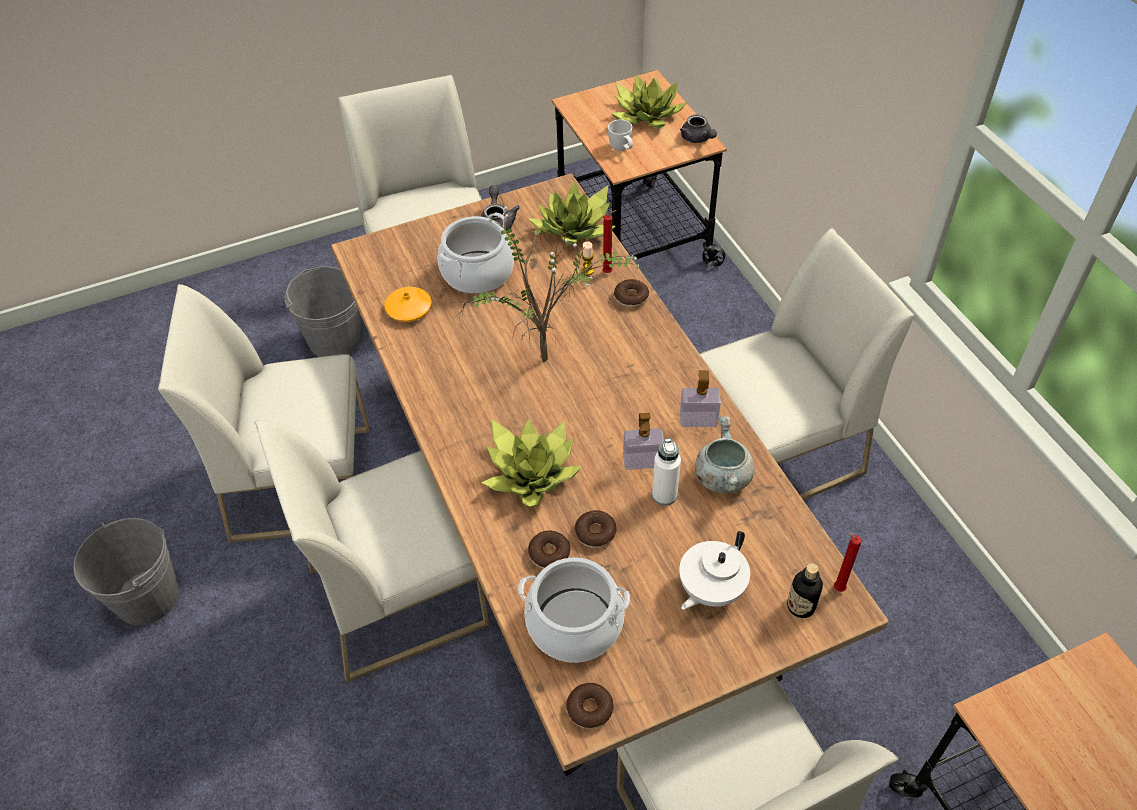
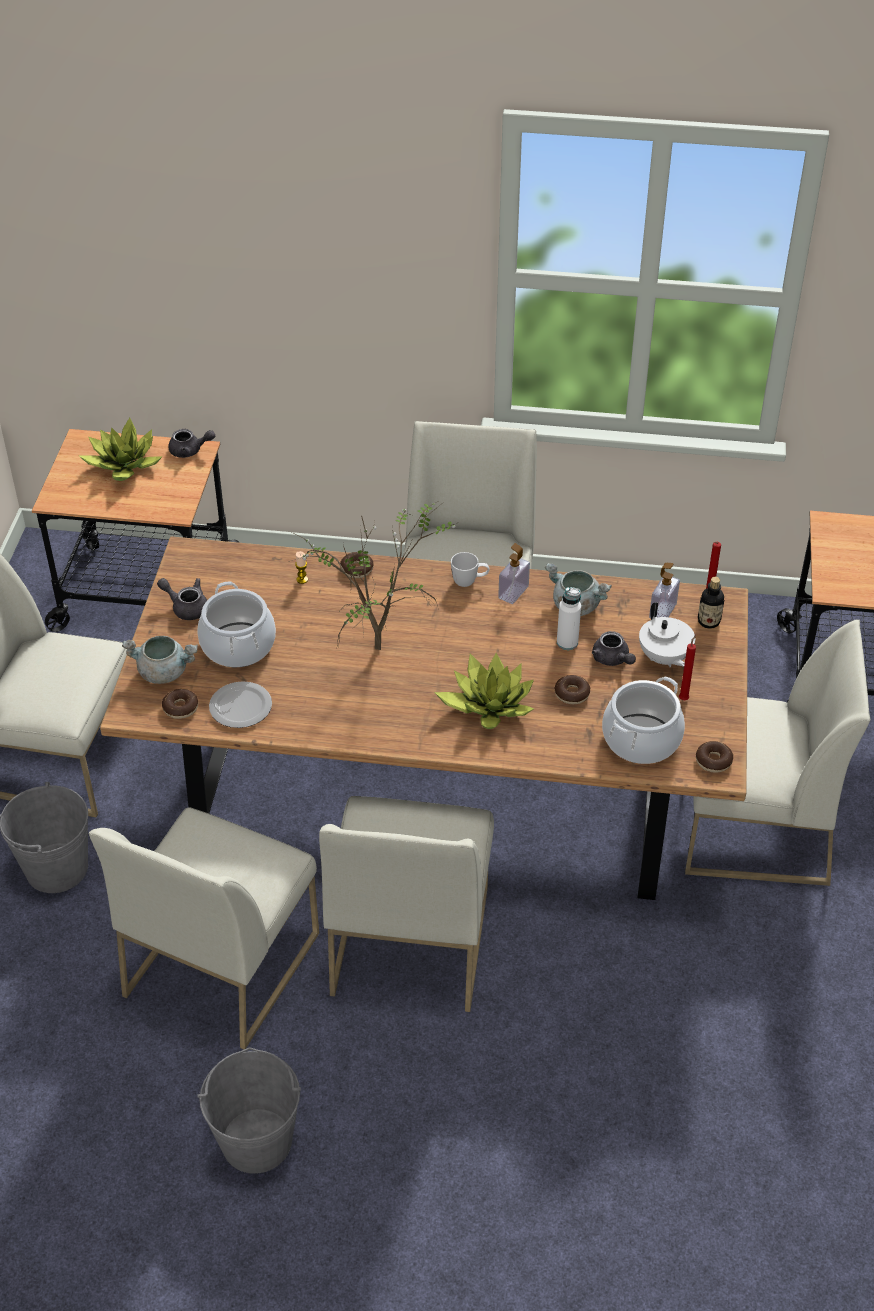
camera: 60 degrees left, 5 degrees down
orange vase [384,287,432,322] -> plate [209,681,272,728]
potted plant [528,182,616,245] -> none
donut [528,531,571,569] -> donut moved to [162,689,198,719]
red candle [602,210,617,273] -> red candle moved to [679,634,696,700]
white mug [608,120,633,151] -> white mug moved to [451,552,489,587]
soap dispenser [623,413,664,470] -> soap dispenser moved to [649,563,680,618]
none -> grey cooking pot [122,636,198,684]
none -> grey teapot [592,631,636,666]

